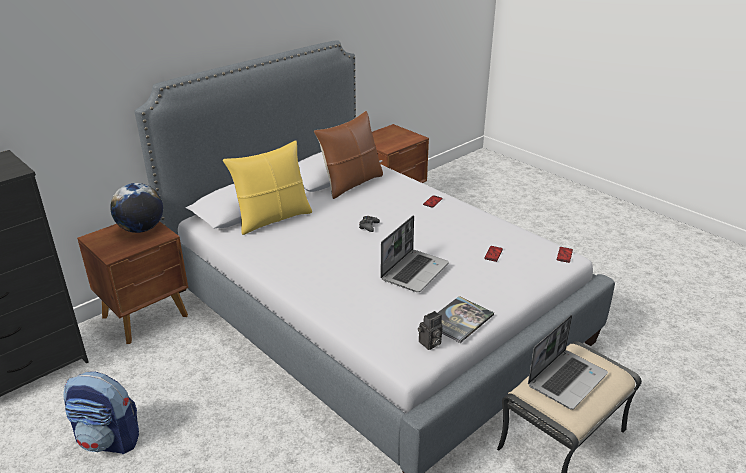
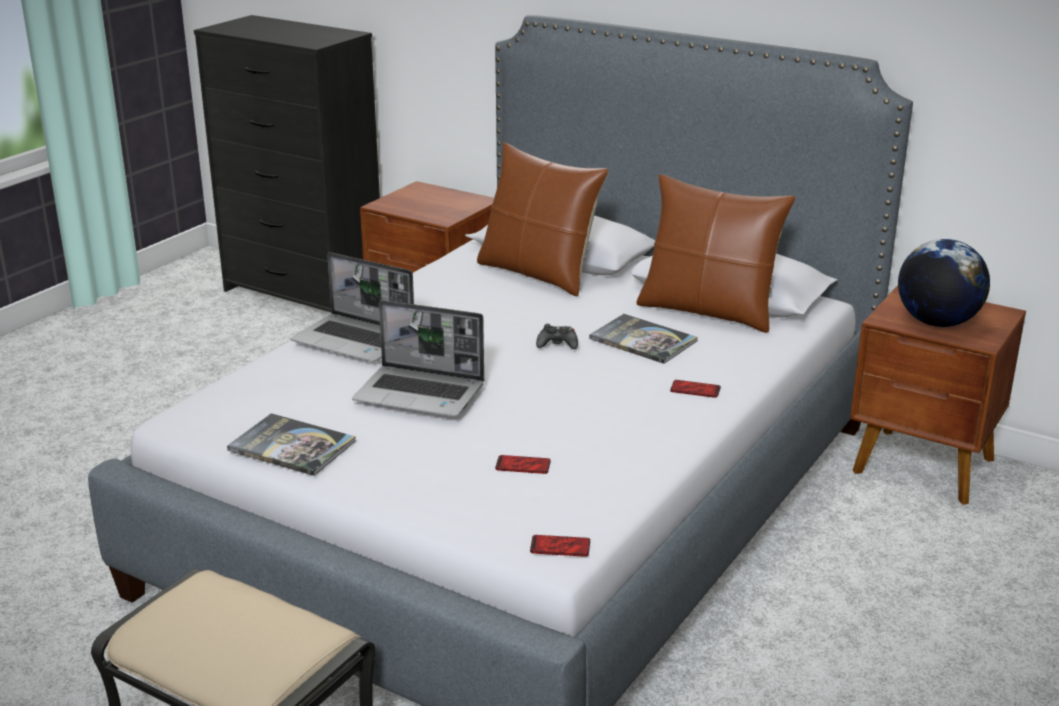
camera: 75 degrees right, 5 degrees down
backpack [63,372,139,454] -> none
globe [110,183,163,233] -> globe moved to [898,239,990,327]
yellow pillow [223,141,312,235] -> brown pillow [477,143,608,296]
camera [418,311,443,350] -> none
laptop [528,315,608,410] -> laptop moved to [290,252,414,362]
none -> book [589,314,698,364]

